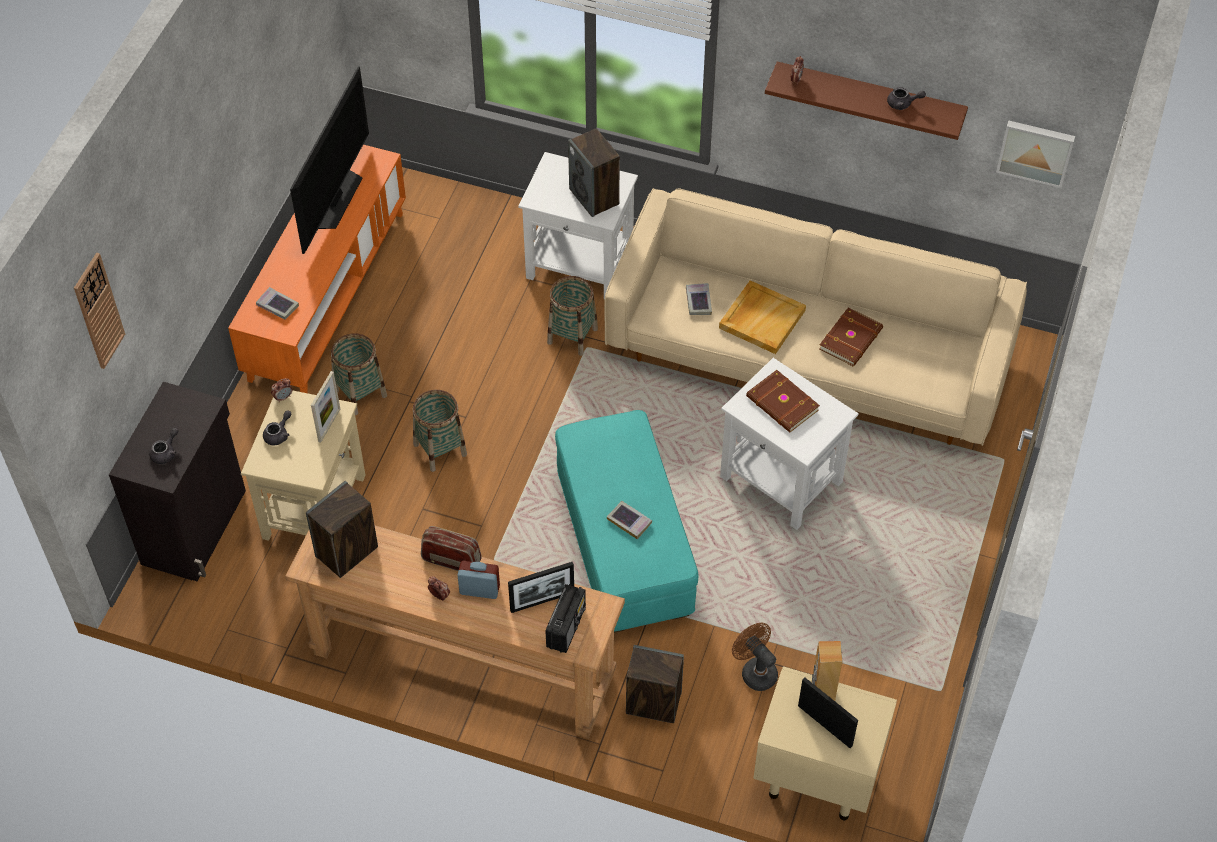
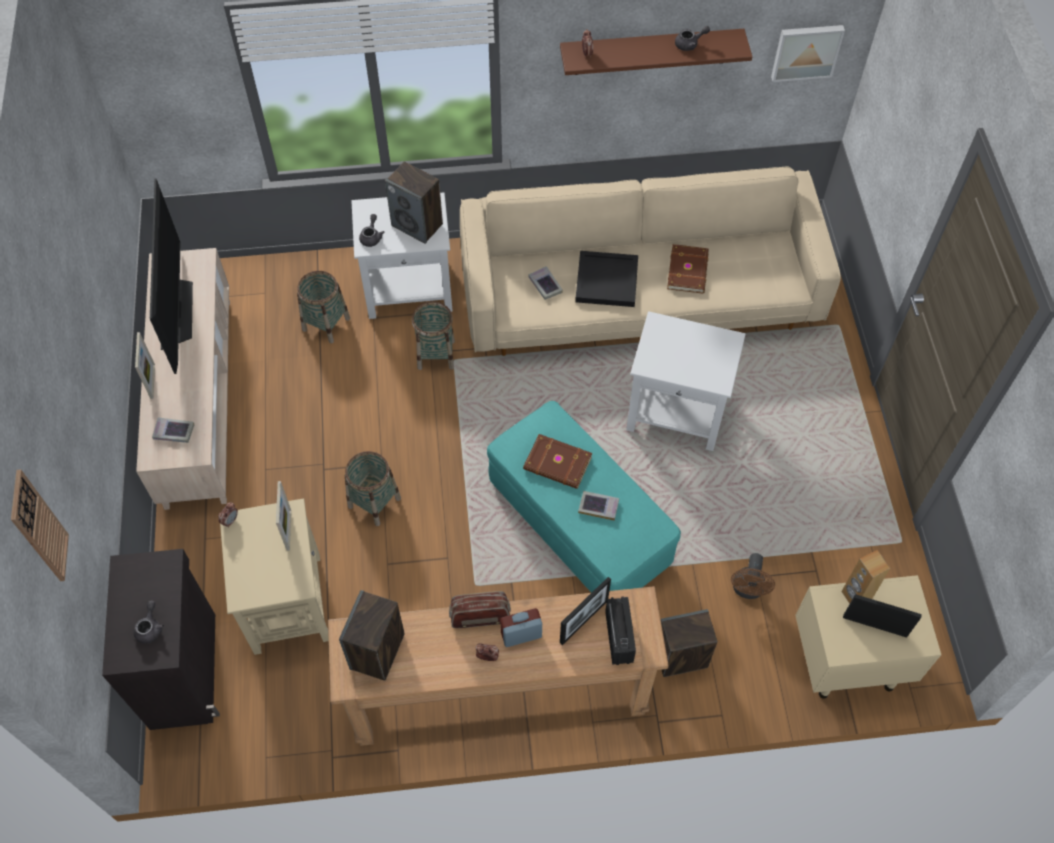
camera: 25 degrees left, 5 degrees up
orange tv stand [228,145,406,393] -> beige tv stand [136,248,230,510]
grey teapot [263,410,291,445] -> grey teapot moved to [359,214,385,247]
basket [331,333,387,415] -> basket moved to [297,271,350,343]
beige tray [719,280,806,354] -> black tray [575,251,638,307]
brown fan [732,623,778,691] -> brown fan turned 105 degrees counterclockwise [731,553,775,599]
brown book [746,370,820,433] -> brown book moved to [523,434,592,489]
none -> picture frame [135,332,155,399]

